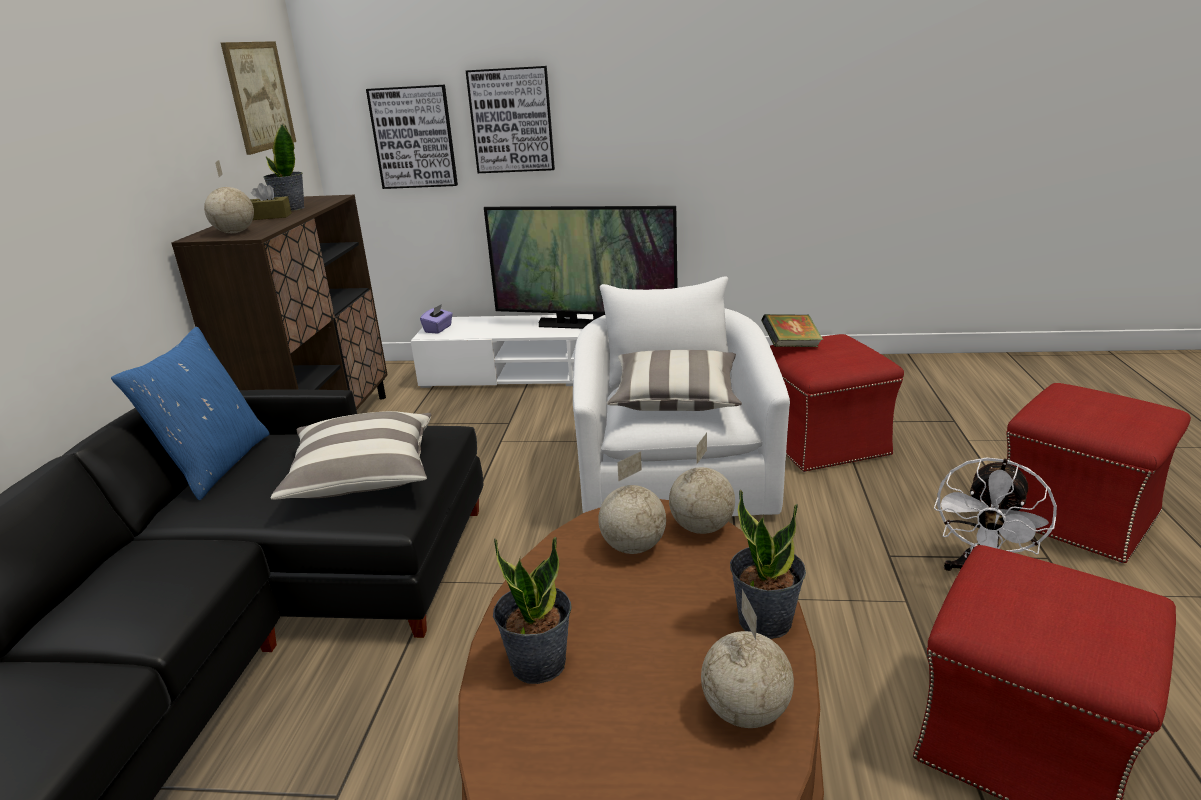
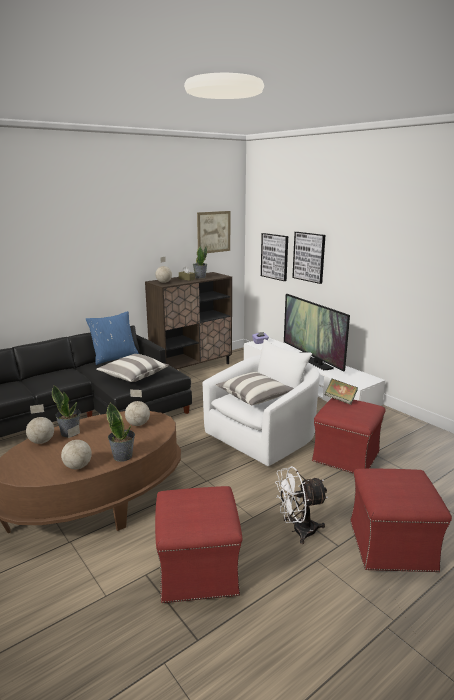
camera: 45 degrees right, 5 degrees down
globe [669,433,735,534] -> globe moved to [26,404,54,444]

